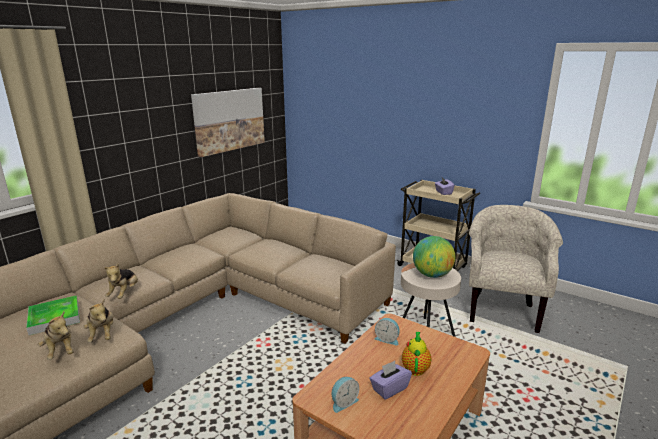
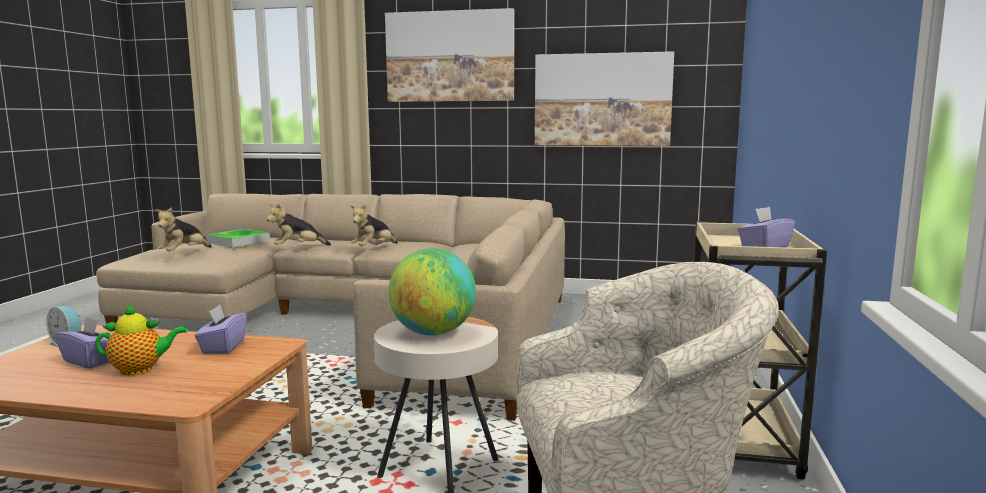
camera: 65 degrees right, 10 degrees down
plush toy [84,299,113,342] -> plush toy moved to [350,204,398,246]
alarm clock [375,318,400,345] -> purple tissue box [195,305,247,354]
none -> picture [385,8,514,102]

